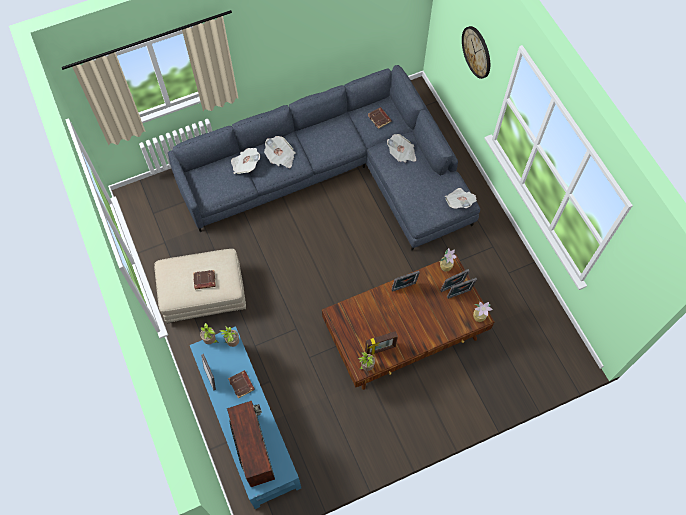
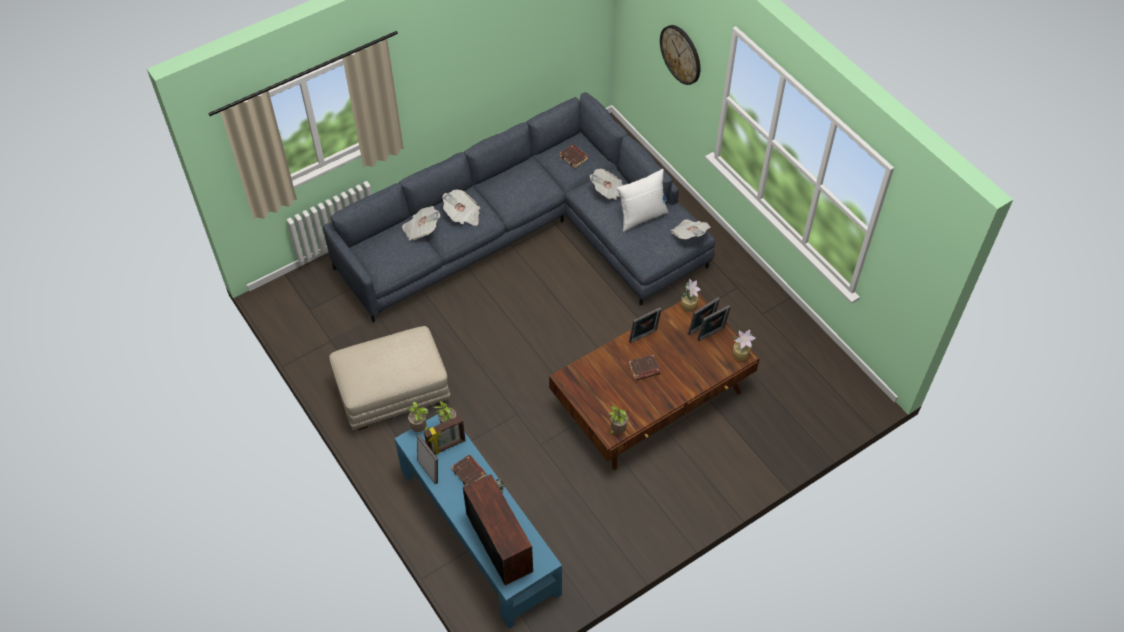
camera: 10 degrees left, 10 degrees down
brown book [193,270,216,289] -> brown book moved to [629,355,661,381]
picture frame [365,331,398,355] -> picture frame moved to [424,415,466,455]
none -> white pillow [617,169,668,232]

